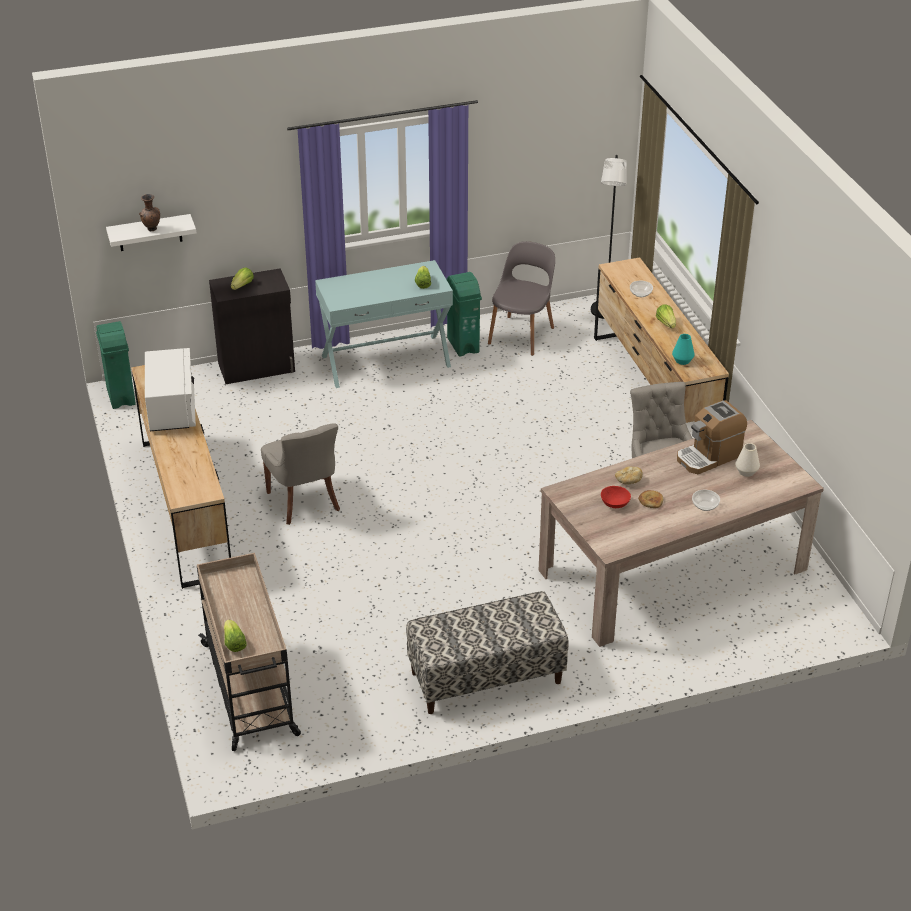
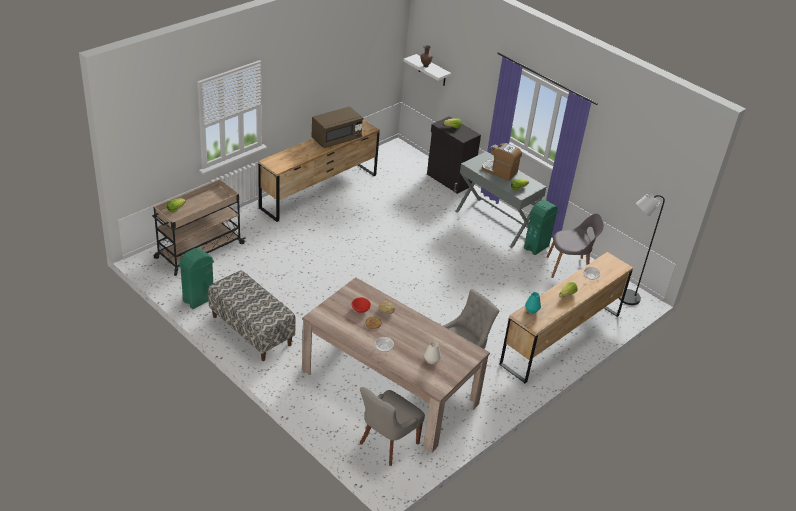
camera: 60 degrees right, 0 degrees up
green trash can [96,321,136,409] -> green trash can moved to [179,248,214,309]
white microwave [145,348,196,431] -> brown microwave [312,106,363,148]
grey chair [261,423,340,525] -> grey chair moved to [360,387,425,466]
turquoise console table [315,260,453,388] -> grey console table [455,151,546,248]
coffee machine [677,400,747,474] -> coffee machine moved to [482,143,522,181]

